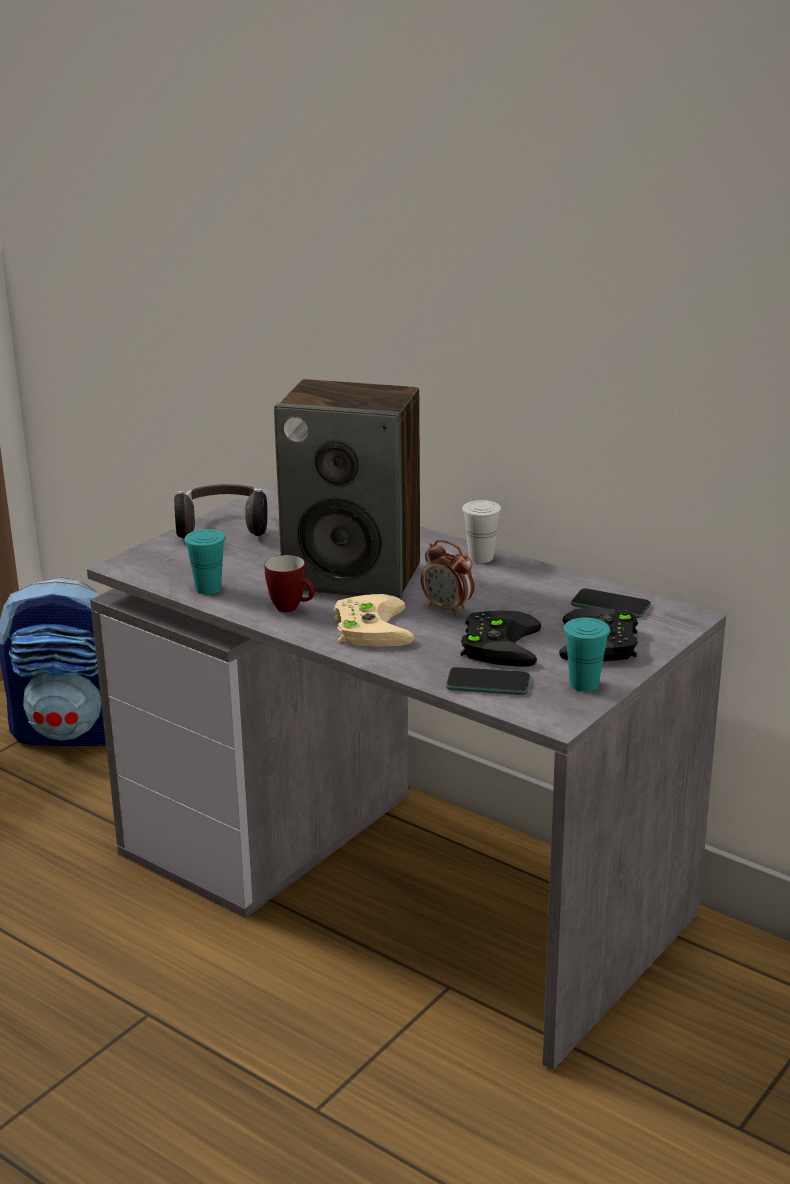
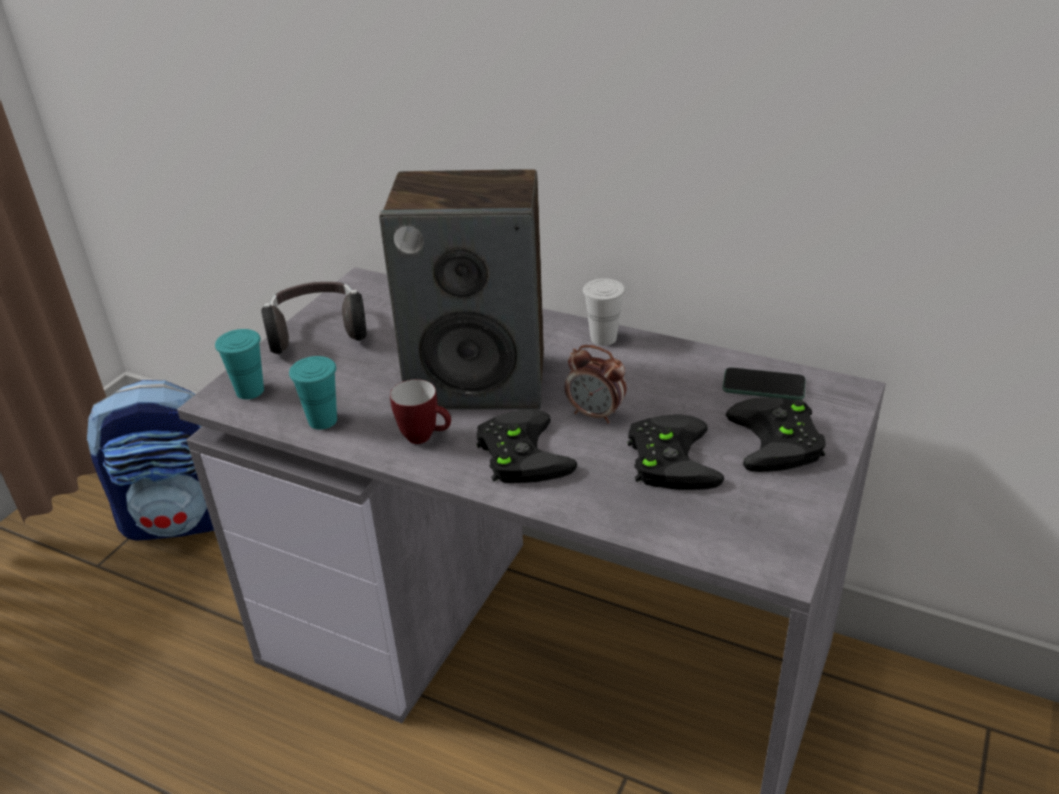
camera: 10 degrees left, 10 degrees up
beige game controller [334,594,414,647] -> black game controller [477,409,577,483]
phone [446,667,530,695] -> none
turquoise cup [564,618,610,692] -> turquoise cup moved to [215,329,264,399]

